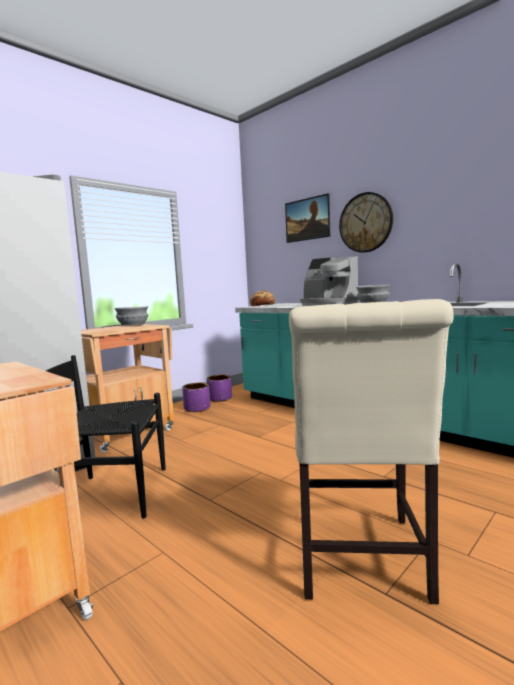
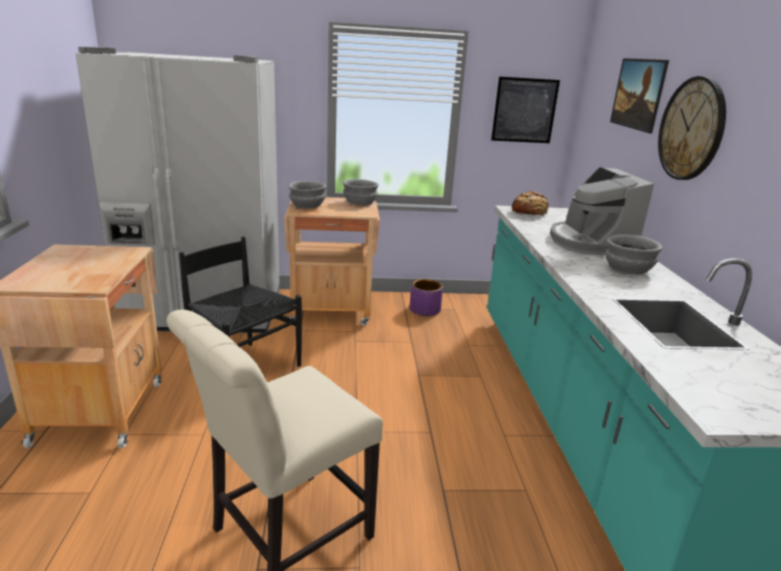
camera: 40 degrees right, 15 degrees up
purple planter [206,375,232,402] -> none
none -> grey bowl [289,181,327,209]
none -> picture [491,77,560,143]

